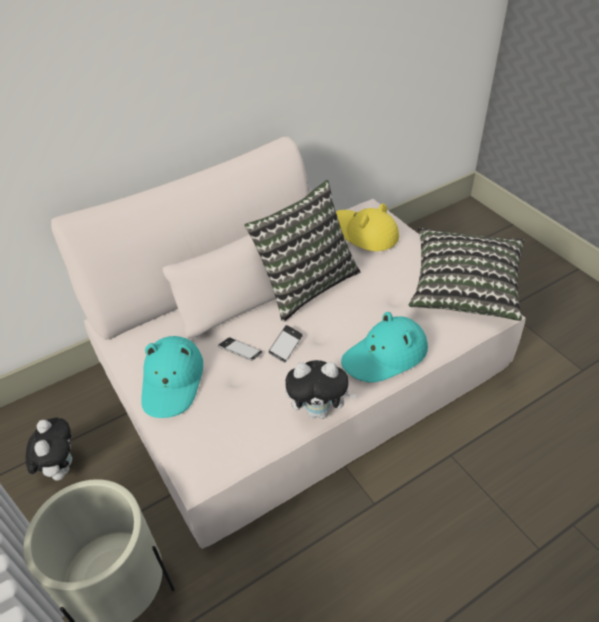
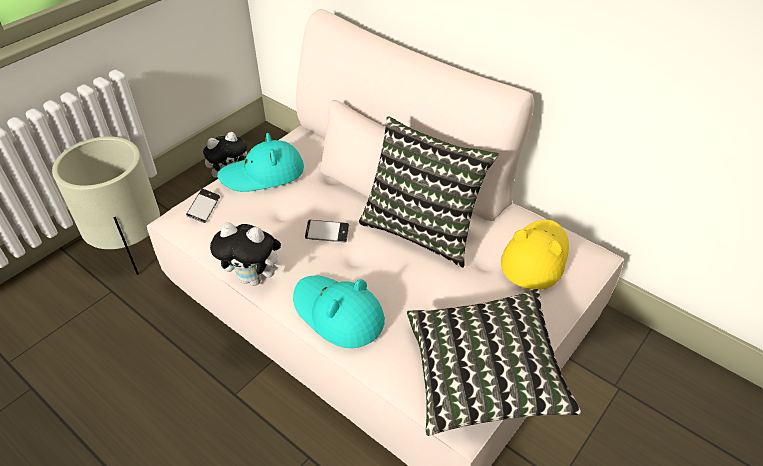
camera: 70 degrees right, 0 degrees up
phone [218,337,262,361] -> phone moved to [186,189,220,223]
plush toy [285,360,356,419] -> plush toy turned 60 degrees counterclockwise [210,222,285,286]

